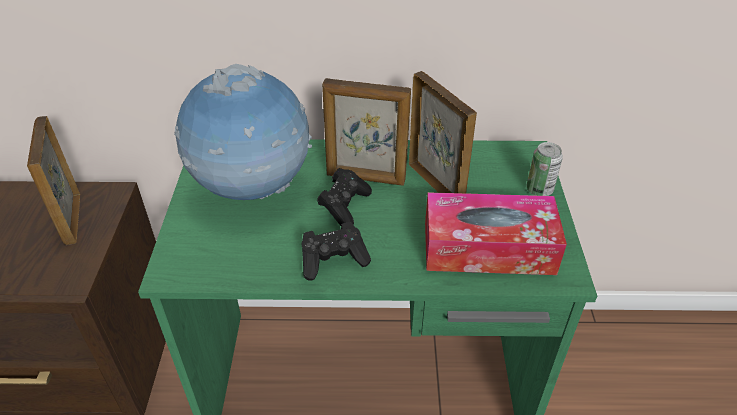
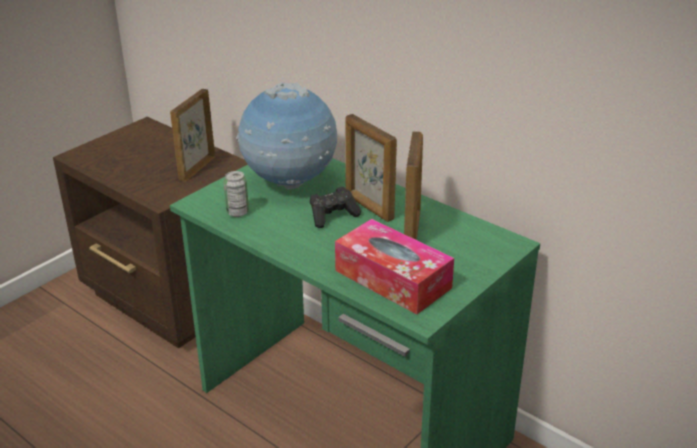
camera: 40 degrees right, 10 degrees down
black game controller [302,222,371,281] -> none
can [526,142,563,196] -> can moved to [224,171,249,217]

